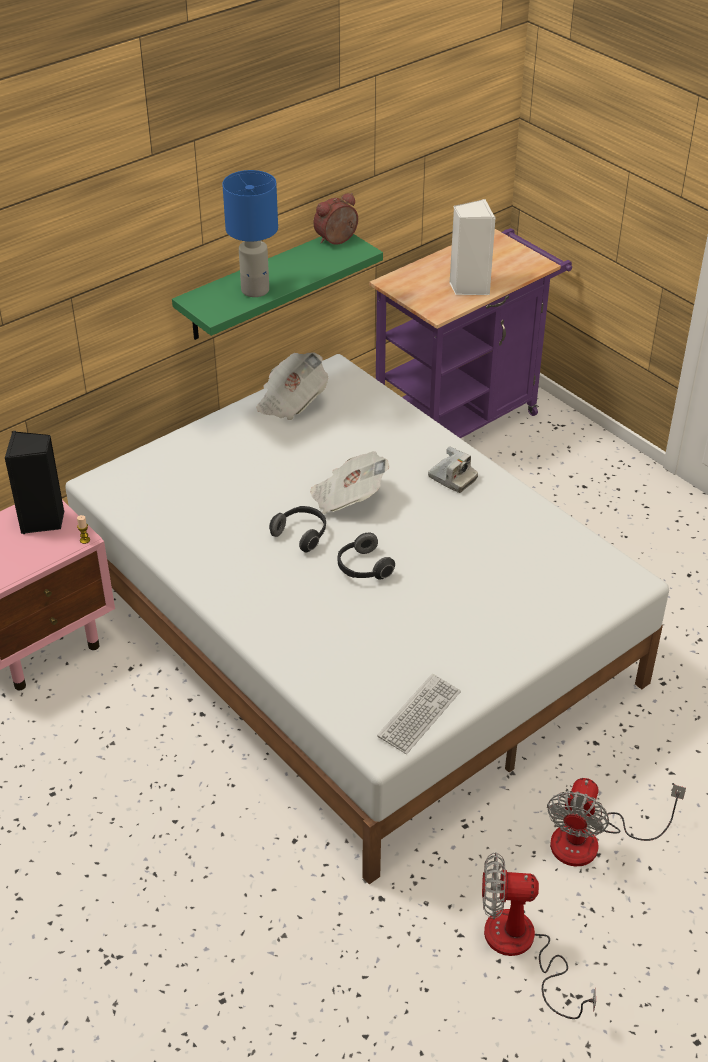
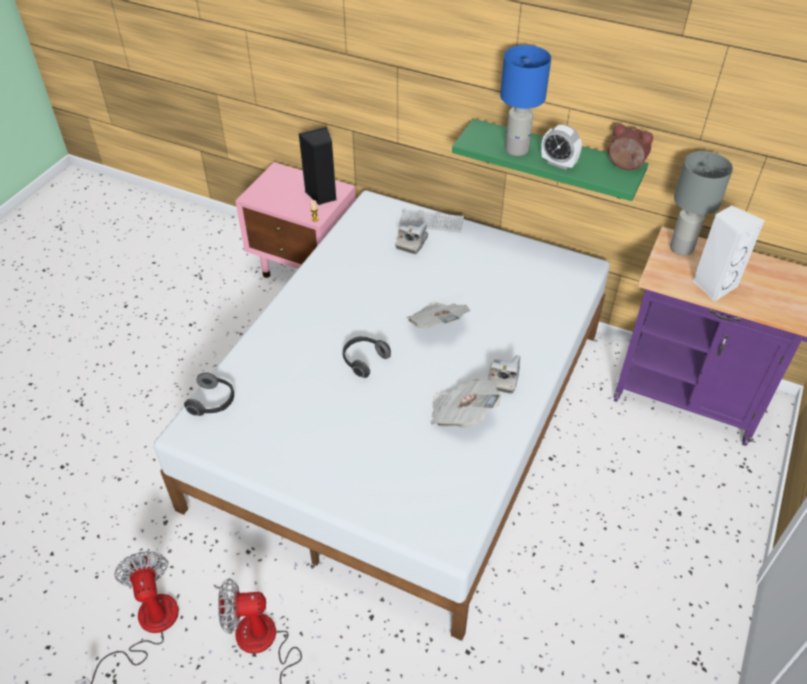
camera: 65 degrees right, 5 degrees up
newspaper [257,352,328,420] -> newspaper moved to [431,379,501,428]
headphones [269,506,326,552] -> headphones moved to [184,373,234,416]
keyboard [377,674,461,754] -> keyboard moved to [399,209,464,233]
none -> camera [395,223,428,254]
none -> alarm clock [541,125,582,170]
none -> grey table lamp [670,151,733,256]

